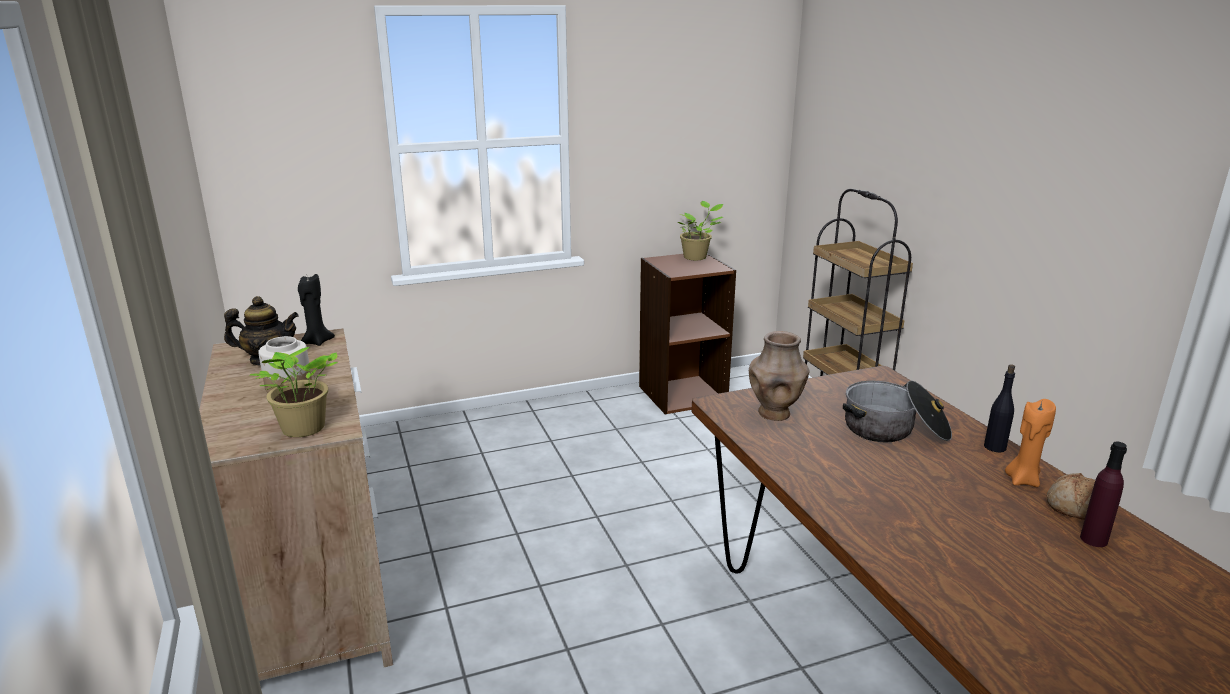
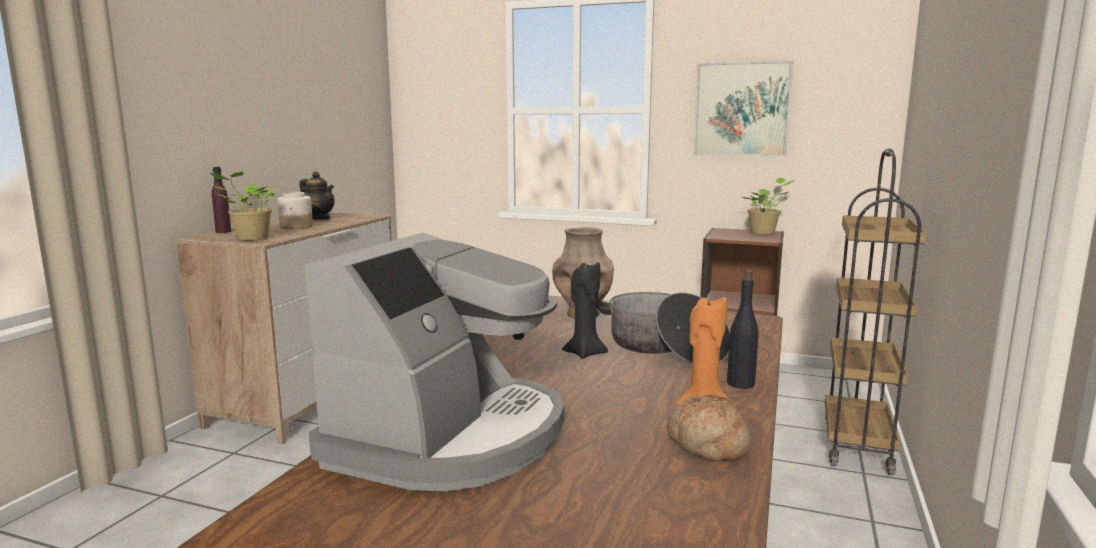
camera: 40 degrees right, 10 degrees down
black candle [298,274,335,346] -> black candle moved to [562,262,608,359]
purple bottle [1080,442,1127,547] -> purple bottle moved to [212,167,231,233]
none -> coffee machine [305,233,564,491]
none -> picture [693,61,794,156]

